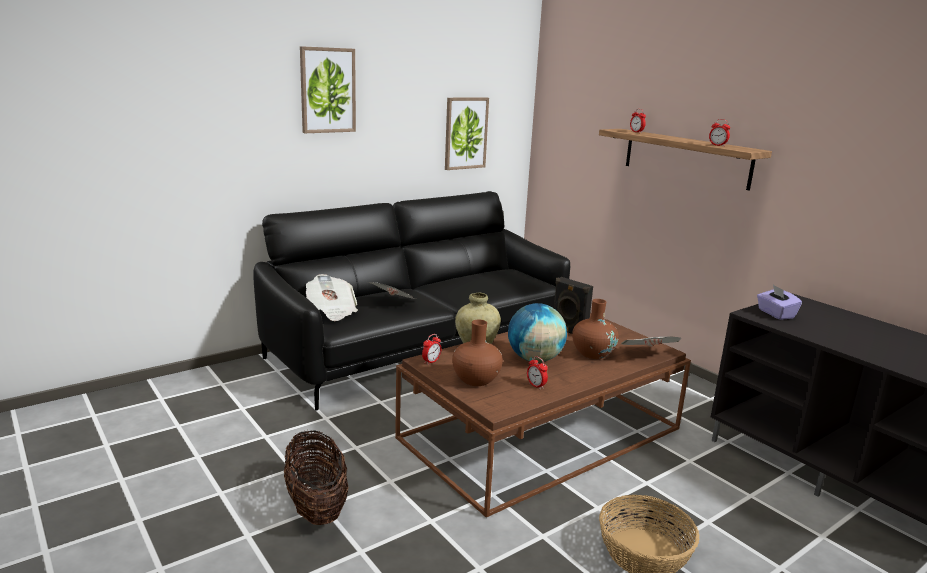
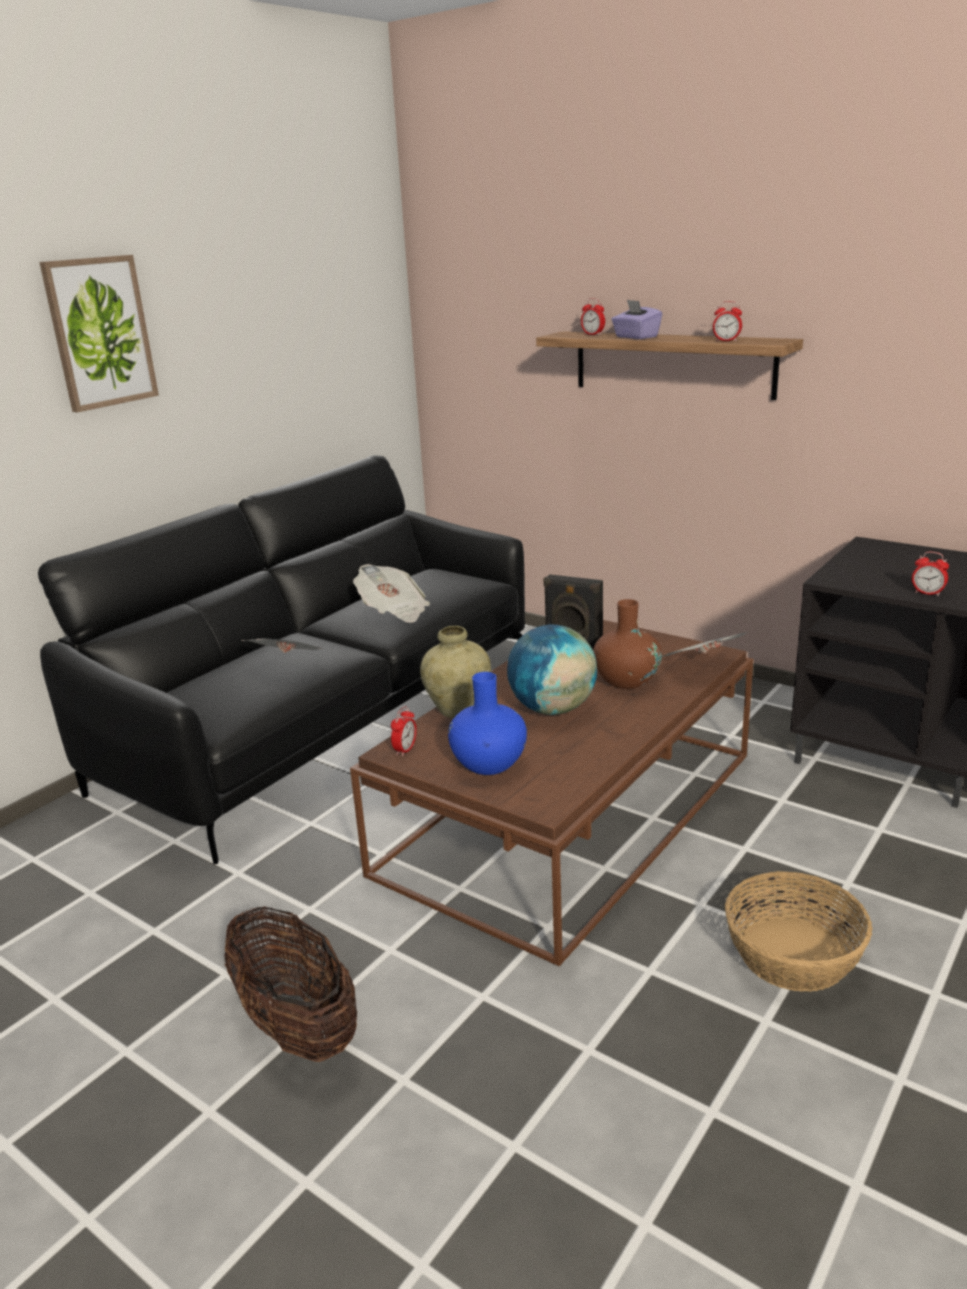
camera: 15 degrees left, 5 degrees up
newspaper [306,274,358,321] -> newspaper moved to [353,564,430,623]
picture [445,98,489,170] -> none
brown vase [452,319,503,386] -> blue vase [448,672,527,775]
alarm clock [527,356,548,389] -> alarm clock moved to [912,552,949,596]
purple tissue box [757,285,802,320] -> purple tissue box moved to [611,300,662,339]

